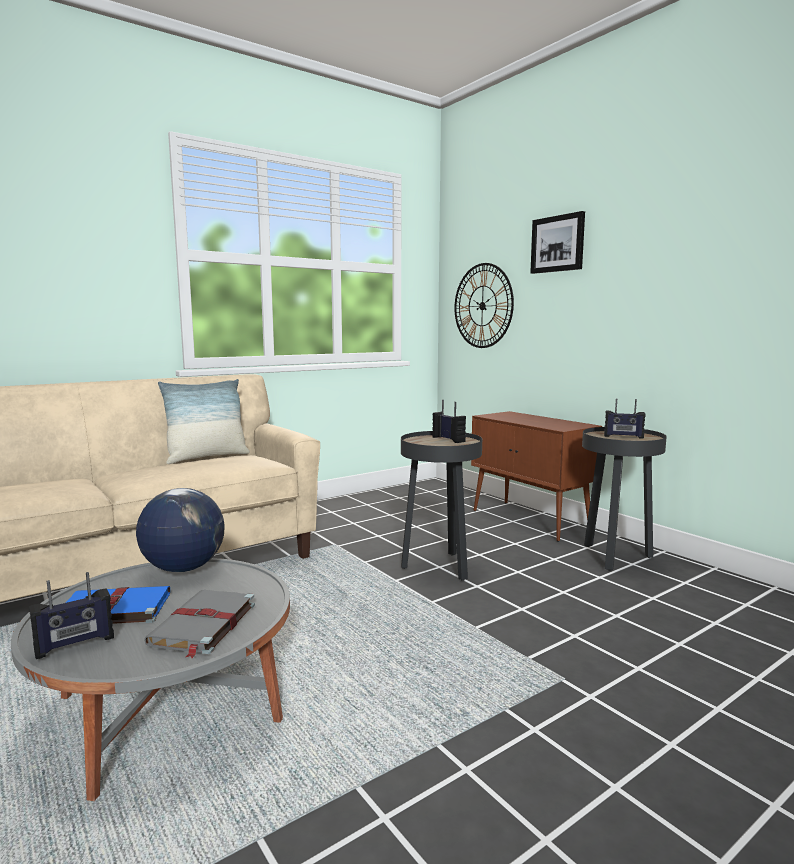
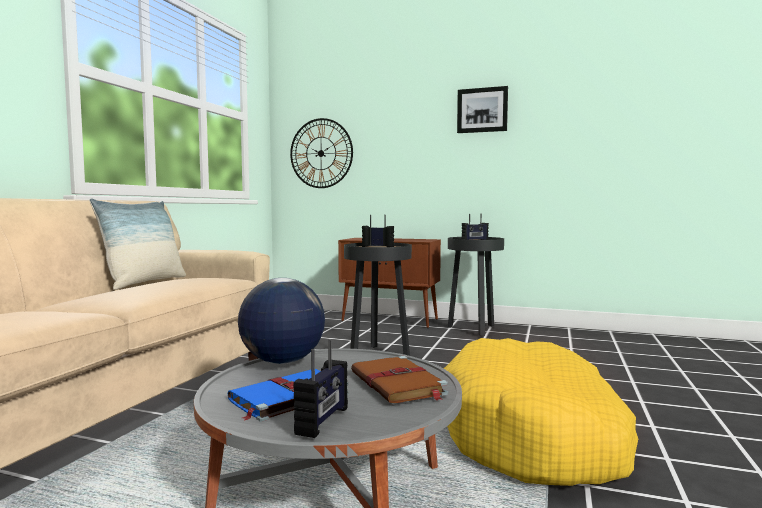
camera: 35 degrees left, 5 degrees down
grey book [144,590,255,658] -> brown book [351,356,448,403]
picture [530,211,585,274] -> picture moved to [457,86,508,133]
none -> yellow dog bed [444,338,638,486]

